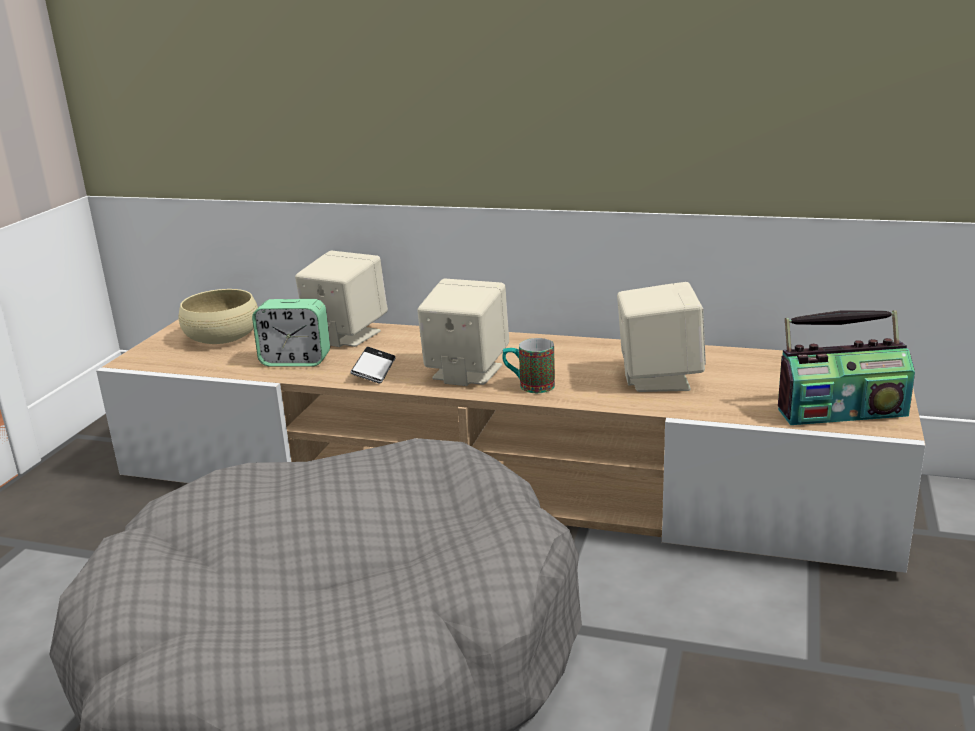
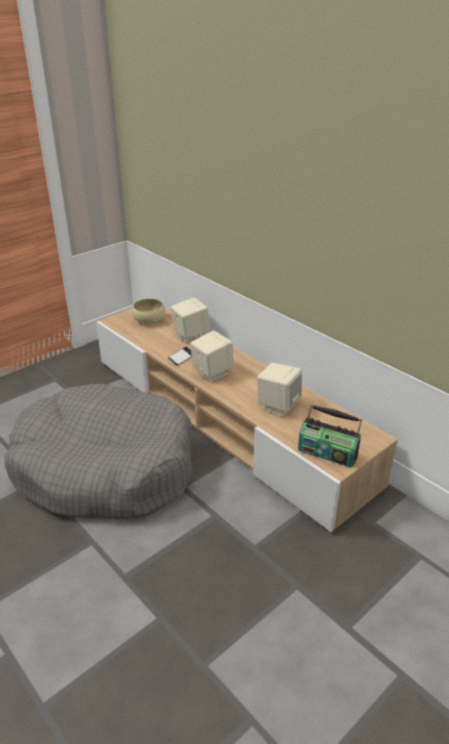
camera: 30 degrees right, 10 degrees up
alarm clock [252,299,330,367] -> none
mug [502,338,555,393] -> none

